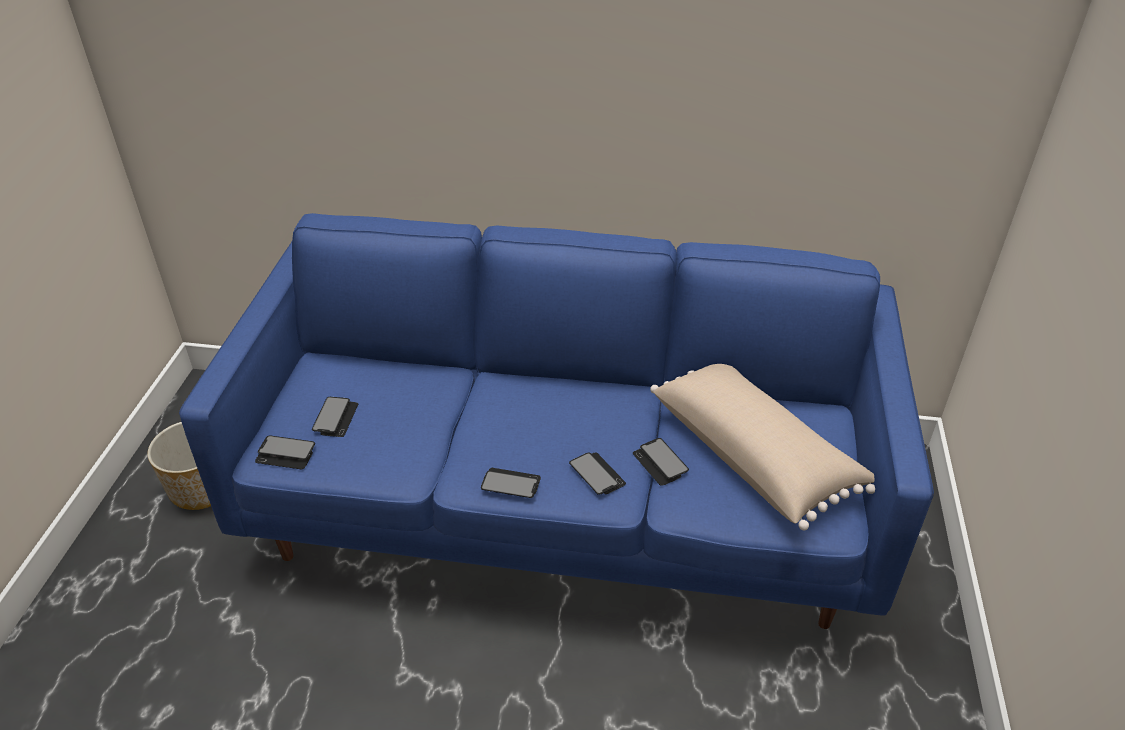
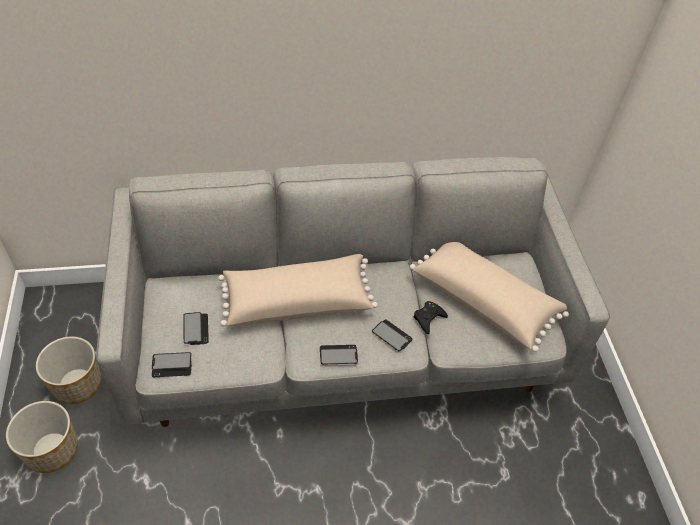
camera: 20 degrees left, 10 degrees up
blue sofa [179,213,934,629] -> grey sofa [96,157,610,427]
phone [633,438,689,486] -> black game controller [413,301,448,334]
none -> planter [6,401,78,473]
none -> beige pillow [218,254,378,327]

